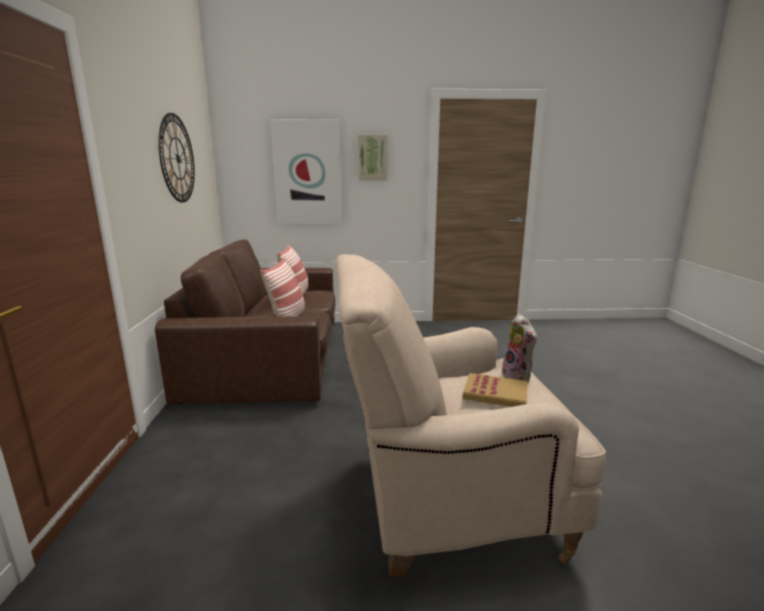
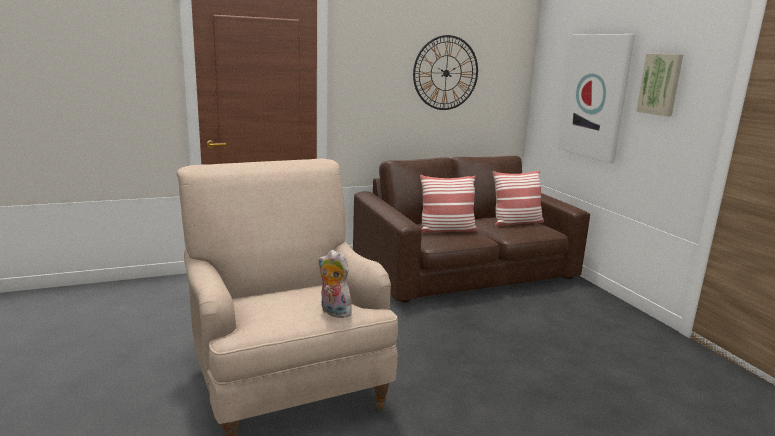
camera: 70 degrees right, 0 degrees up
book [463,373,528,407] -> none
plush toy [500,314,537,383] -> plush toy turned 75 degrees clockwise [319,250,352,318]

